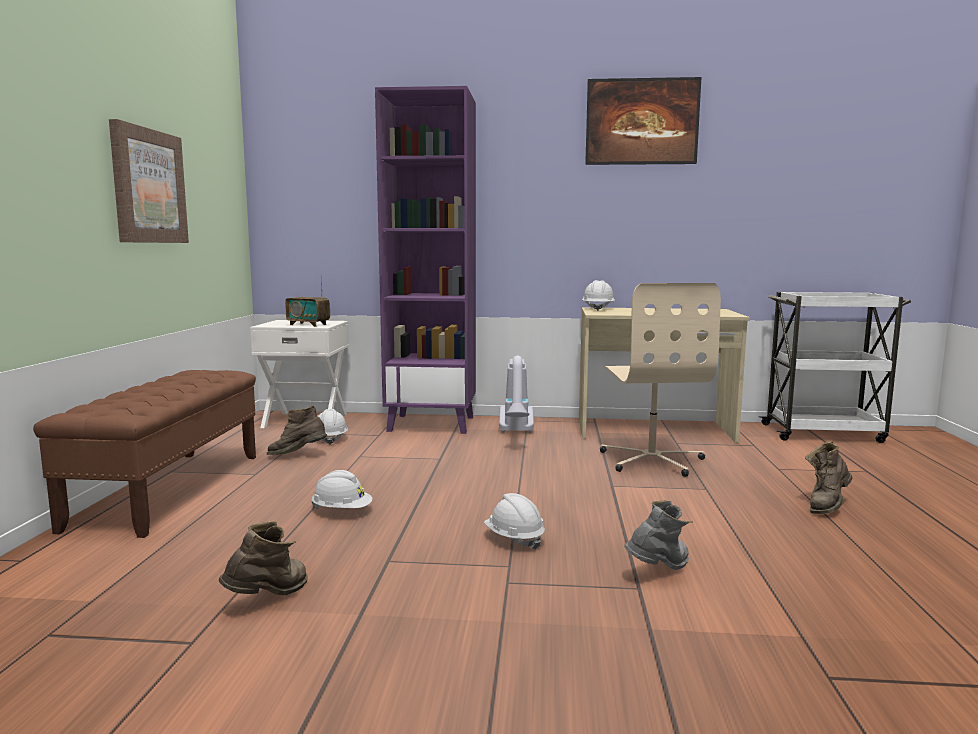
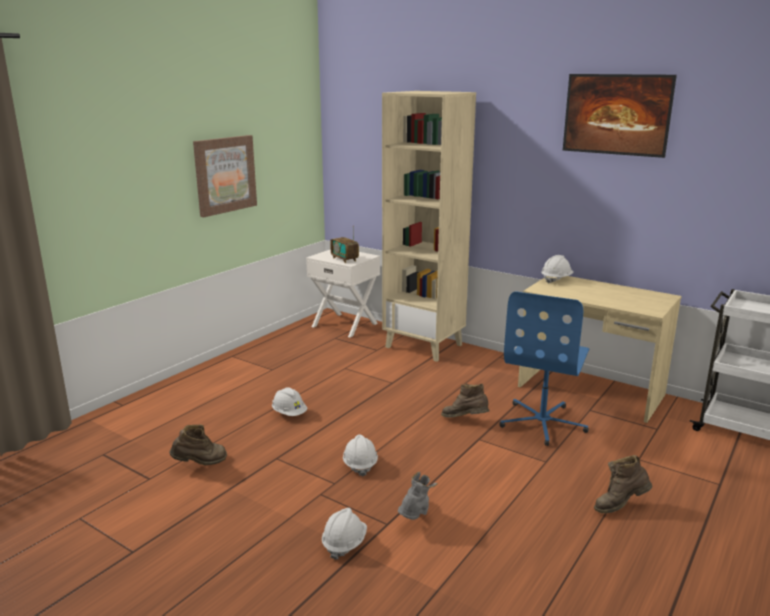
camera: 30 degrees right, 10 degrees up
brown bench [33,370,256,538] -> none
brown boot [267,406,327,455] -> brown boot moved to [441,384,490,418]
white hard hat [318,409,348,445] -> white hard hat moved to [322,508,367,560]
purple bookcase [375,86,476,434] -> beige bookcase [382,91,476,362]
vacuum cleaner [499,356,534,433] -> none
beige office chair [600,283,721,477] -> blue office chair [499,291,589,446]
grey boot [624,500,693,570] -> grey boot turned 60 degrees counterclockwise [398,472,437,520]

